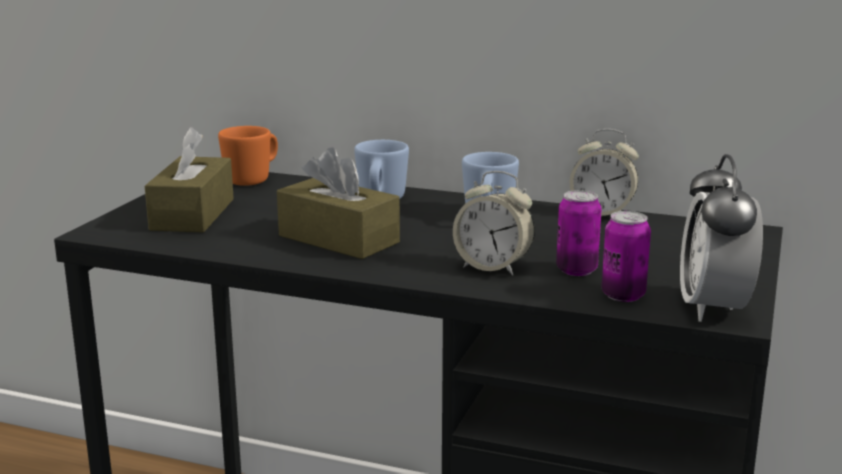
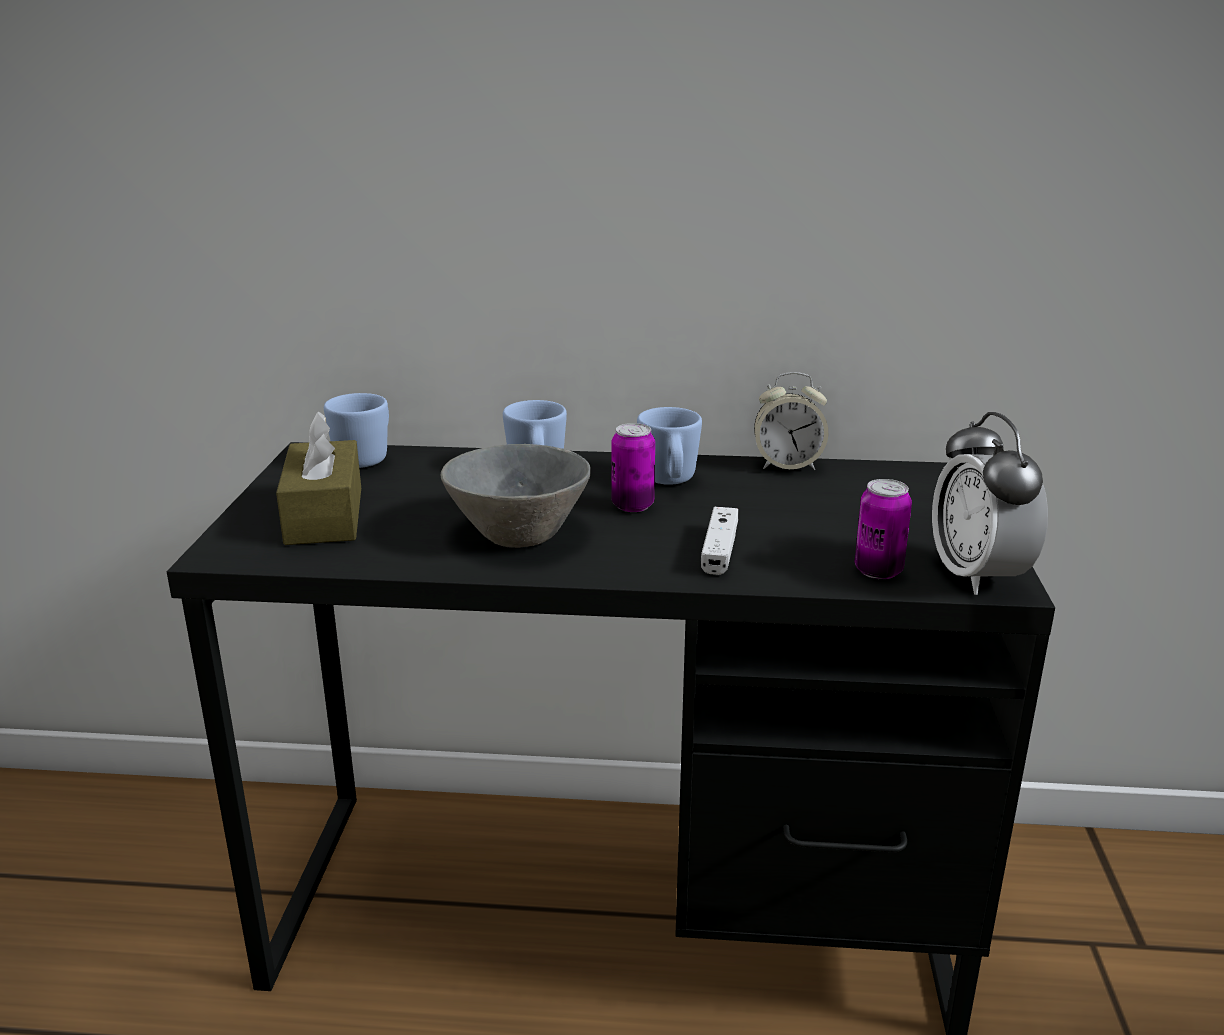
camera: 15 degrees left, 5 degrees up
orange mug [218,126,278,186] -> blue mug [324,393,389,468]
brown tissue box [277,147,400,259] -> grey bowl [441,444,591,548]
alarm clock [453,171,535,276] -> white game controller [701,507,738,575]
can [556,190,602,276] -> can moved to [611,423,655,512]

